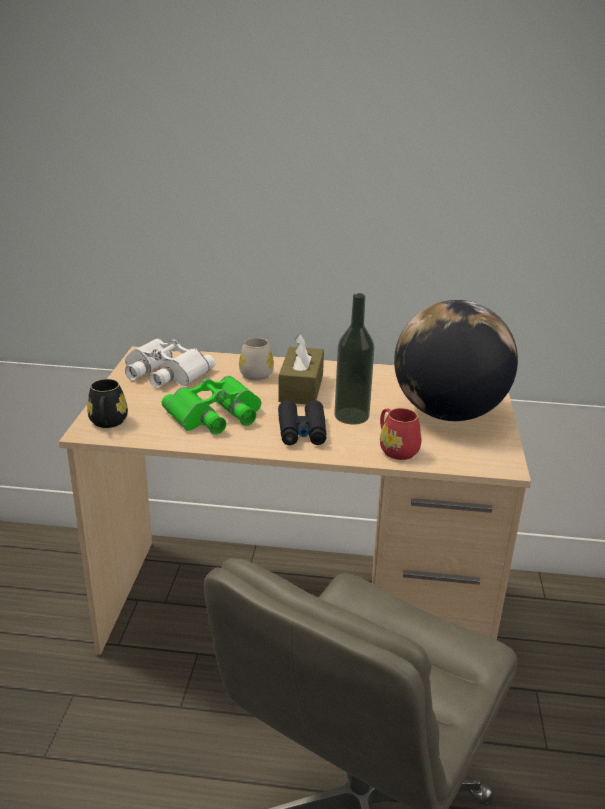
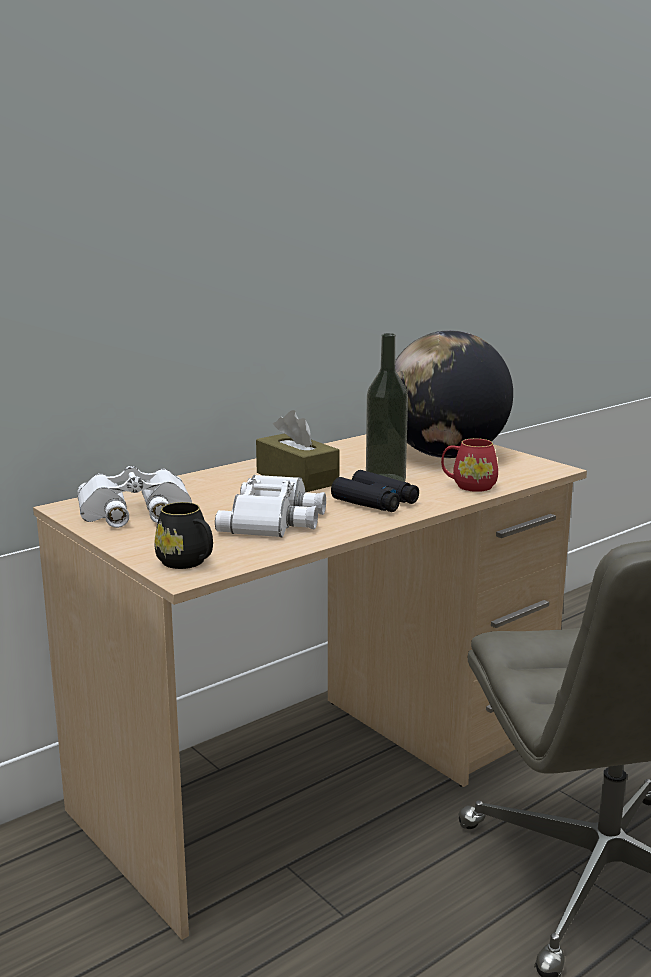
camera: 45 degrees left, 10 degrees down
green binoculars [162,376,261,434] -> white binoculars [215,475,326,537]
white mug [239,338,274,381] -> none

